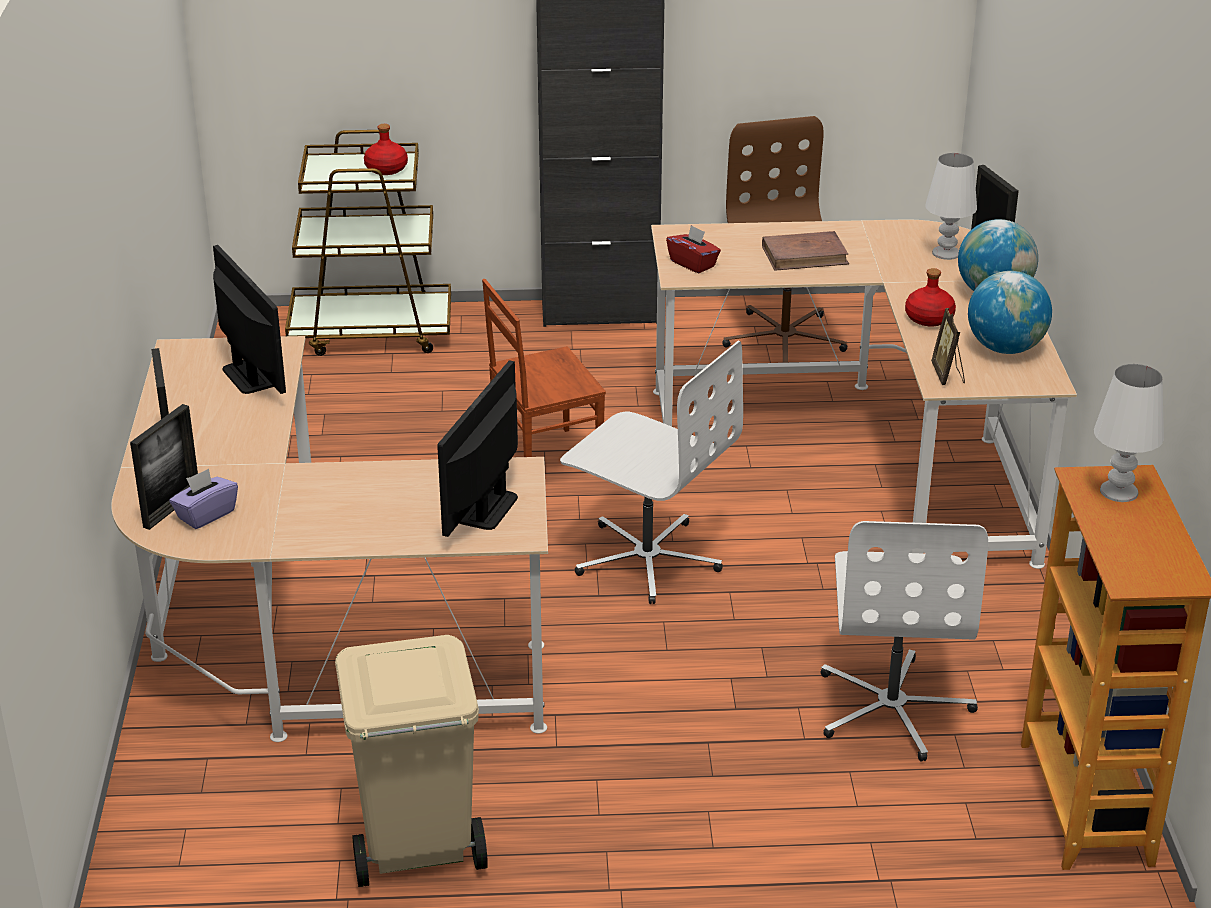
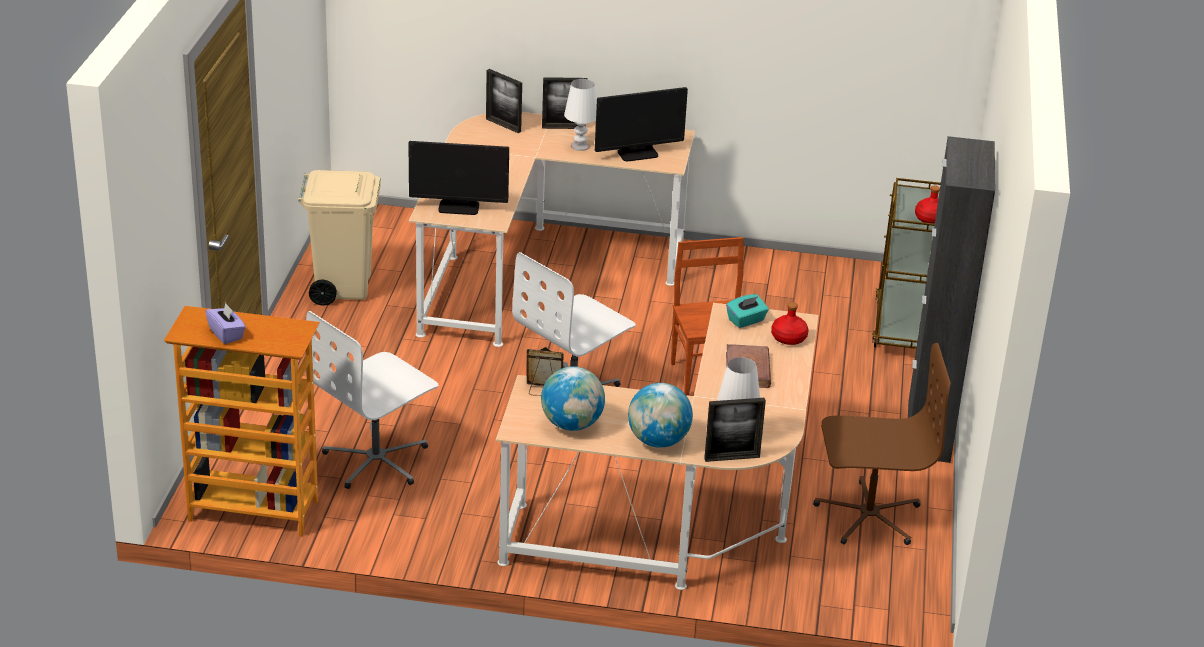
camera: 100 degrees right, 0 degrees up
purple tissue box [169,469,238,529] -> purple tissue box moved to [205,303,246,344]
monitor [437,360,518,537] -> monitor turned 150 degrees clockwise [408,141,509,215]
red tissue box [666,225,721,273] -> turquoise tissue box [726,294,769,328]
white office chair [821,521,988,761] -> white office chair turned 60 degrees counterclockwise [306,311,438,489]
red bottle [905,268,956,327] -> red bottle moved to [771,302,809,345]
white table lamp [1094,364,1164,502] -> white table lamp moved to [564,79,597,151]

